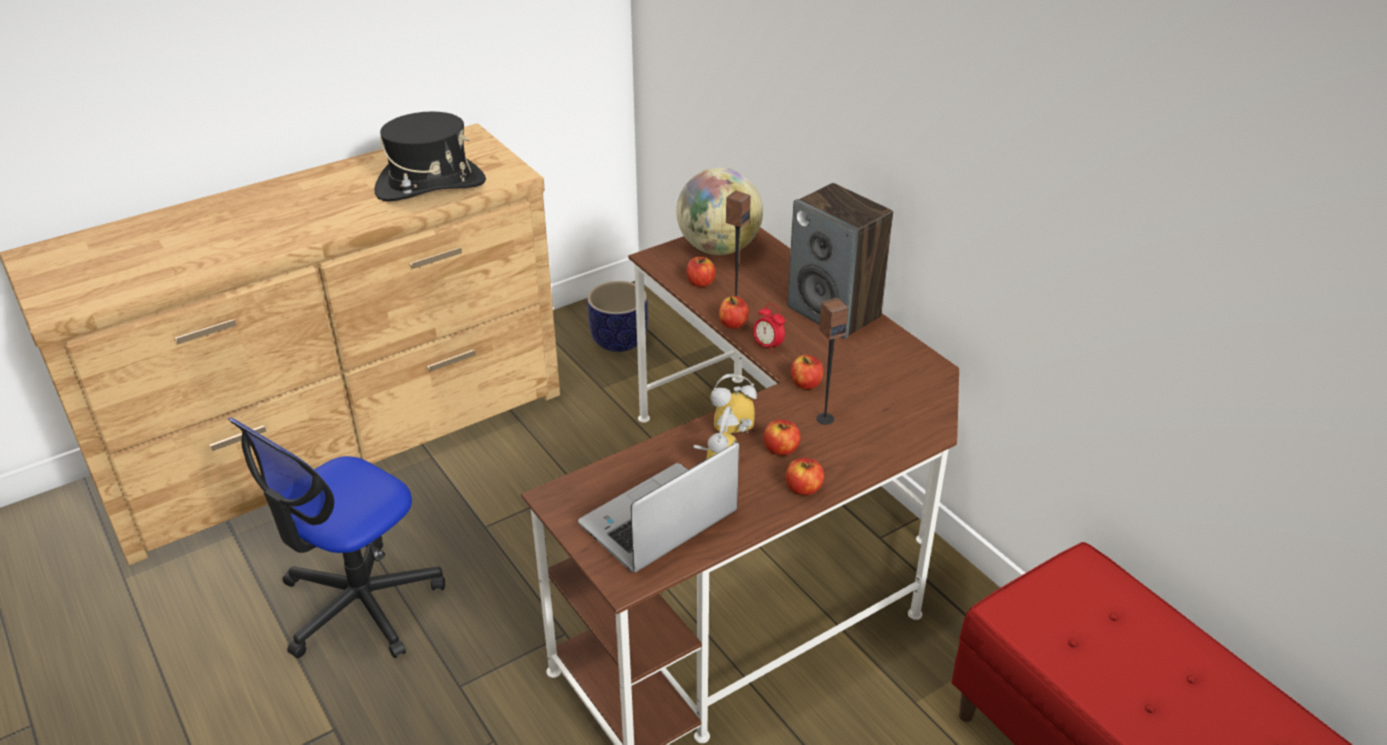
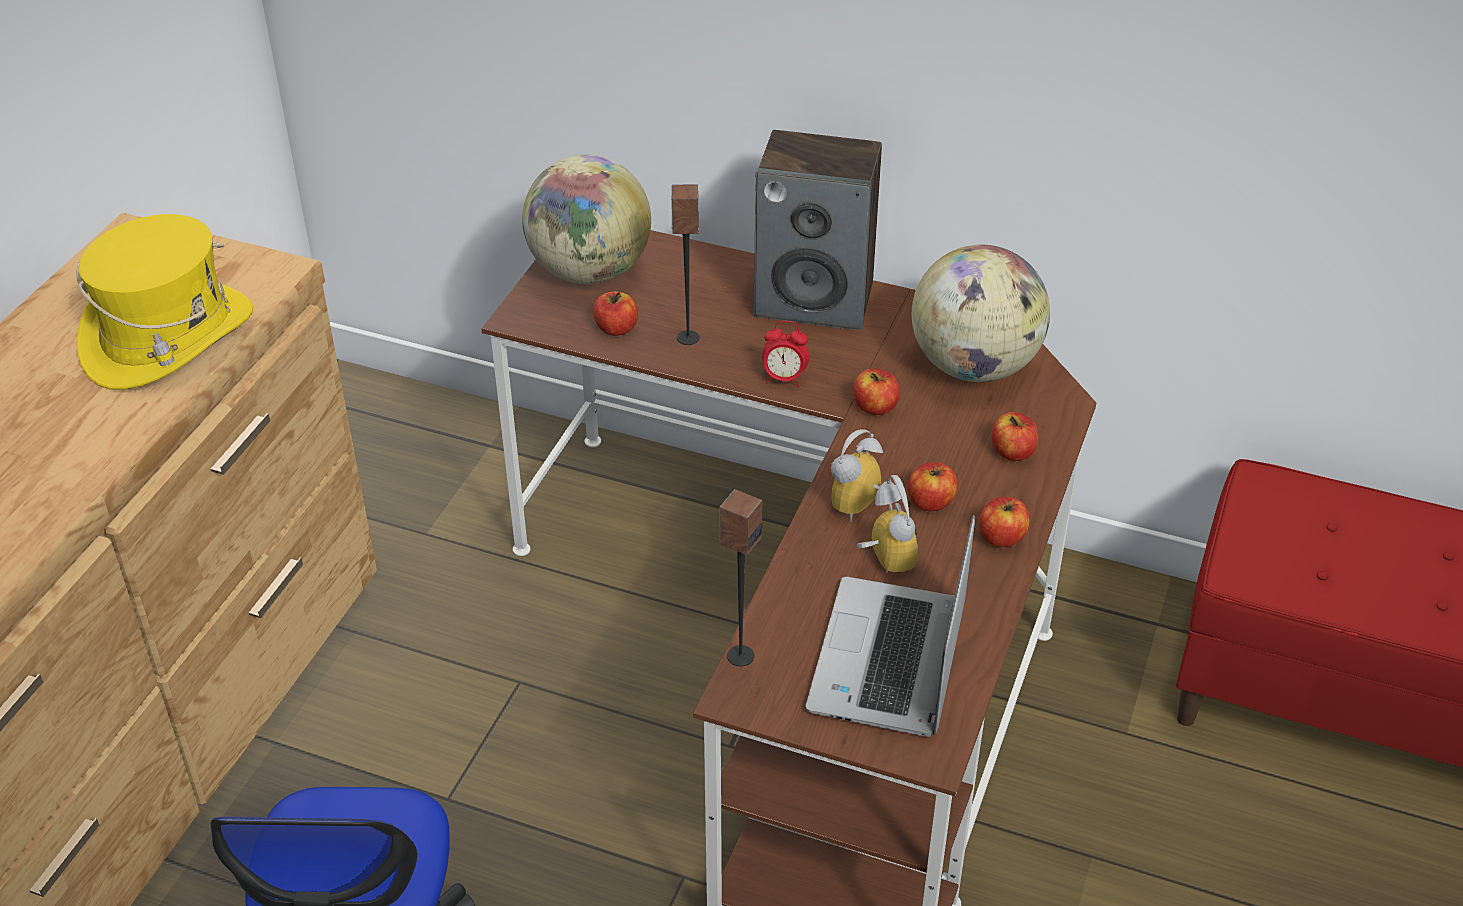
camera: 35 degrees left, 5 degrees up
black hat [374,112,486,201] -> yellow hat [77,214,253,390]
planter [587,281,648,352] -> none
apple [719,296,749,329] -> apple moved to [991,412,1039,461]
speaker [816,297,848,425] -> speaker moved to [720,489,763,666]
none -> globe [912,244,1050,382]

